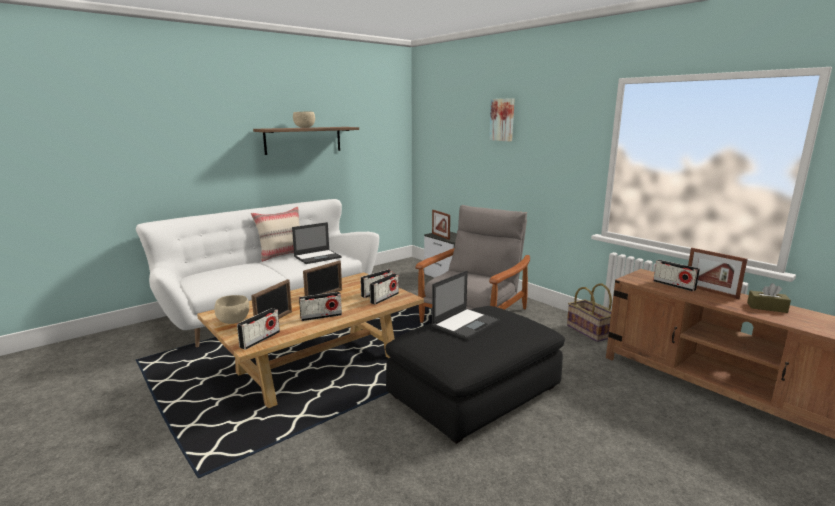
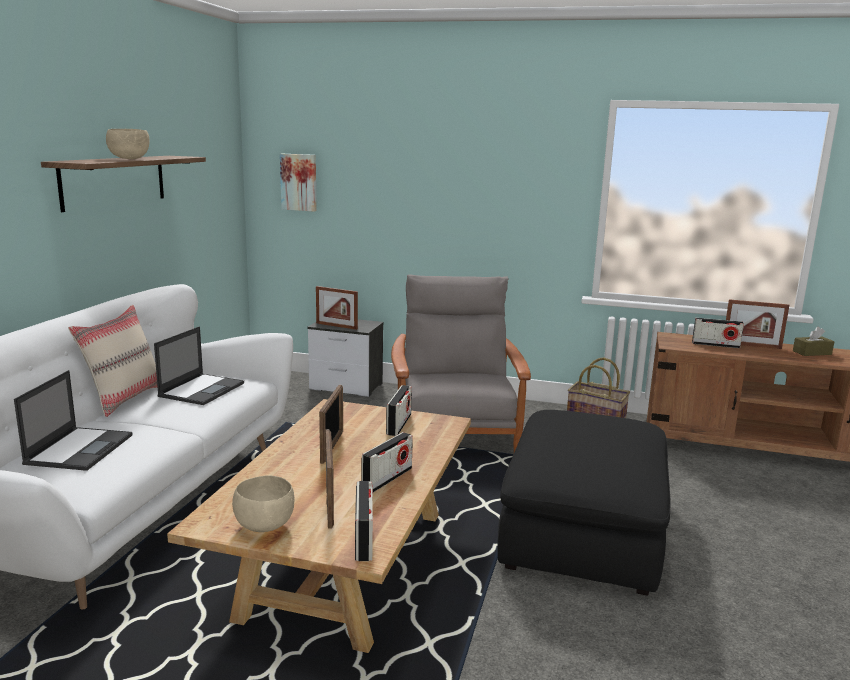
camera: 35 degrees left, 0 degrees up
radio [369,274,399,305] -> none
laptop [431,270,500,340] -> laptop moved to [14,370,132,471]
picture [489,98,514,141] -> picture moved to [280,154,317,212]

